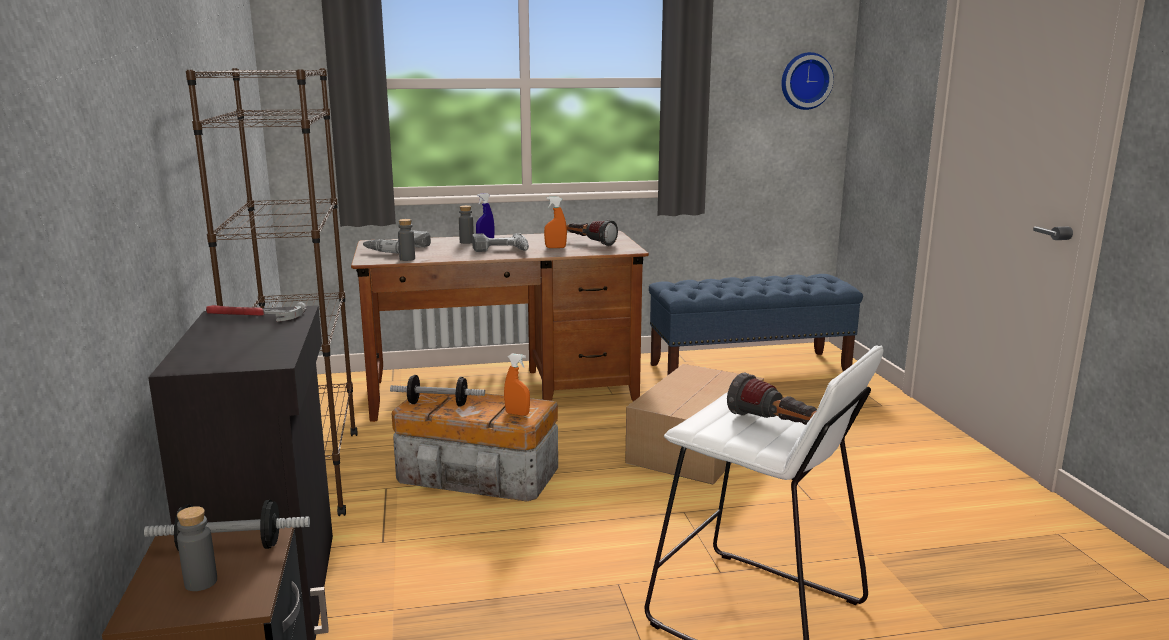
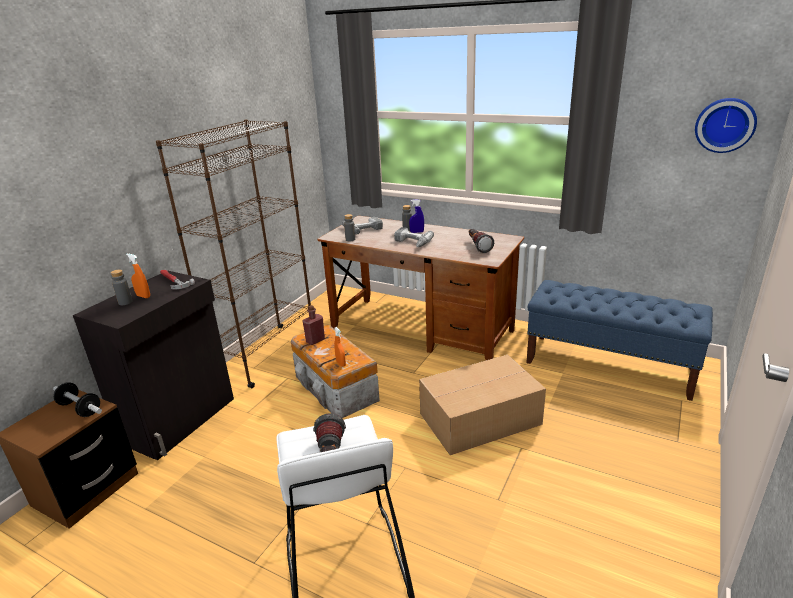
camera: 40 degrees right, 10 degrees up
grey bottle [177,506,217,591] -> grey bottle moved to [111,269,133,305]
dumbbell [390,375,485,407] -> red bottle [303,305,325,345]
orange spray bottle [544,197,567,248] -> orange spray bottle moved to [126,254,150,298]

